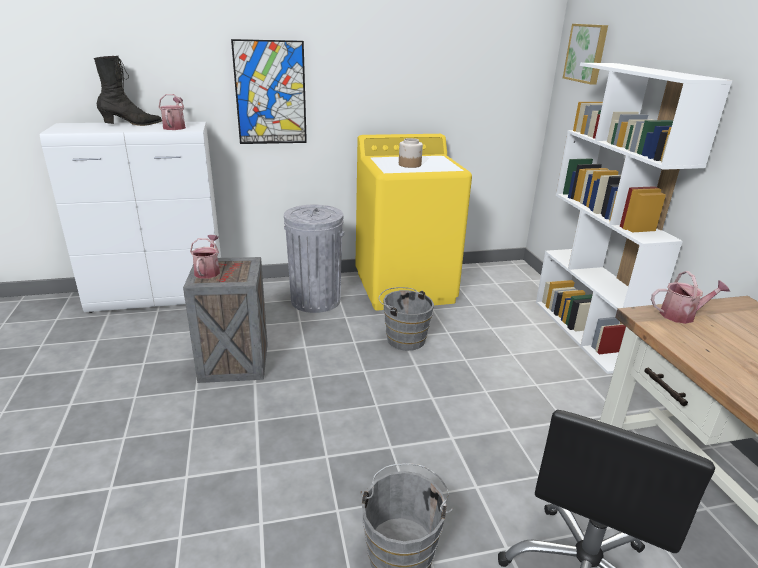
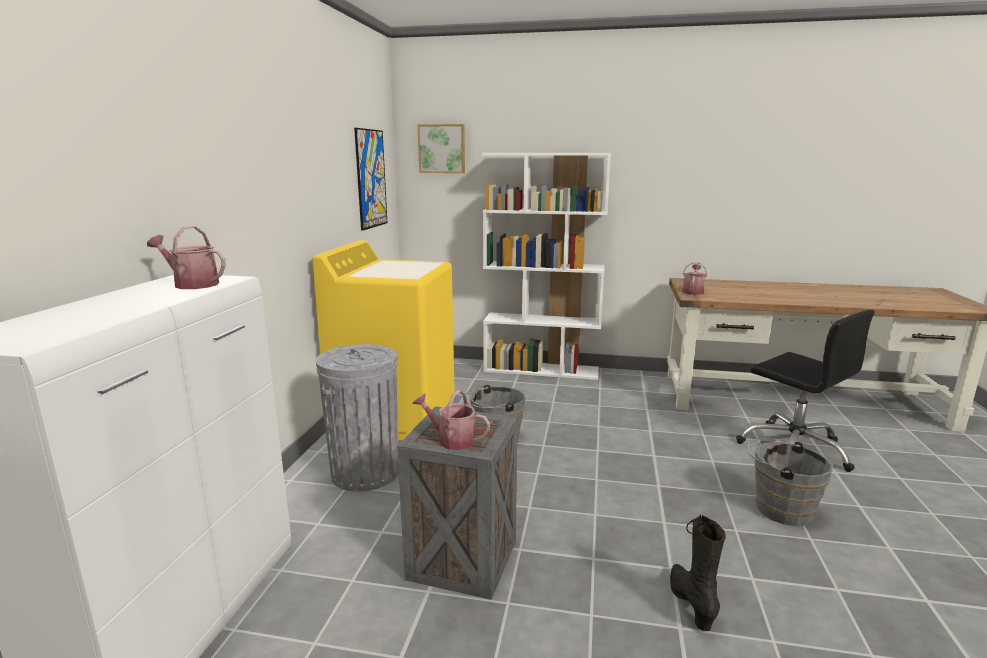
camera: 65 degrees left, 10 degrees down
black boot [94,56,162,126] -> black boot moved to [670,514,726,631]
picture [231,39,307,144] -> picture moved to [354,128,387,231]
jar [399,138,423,168] -> none

